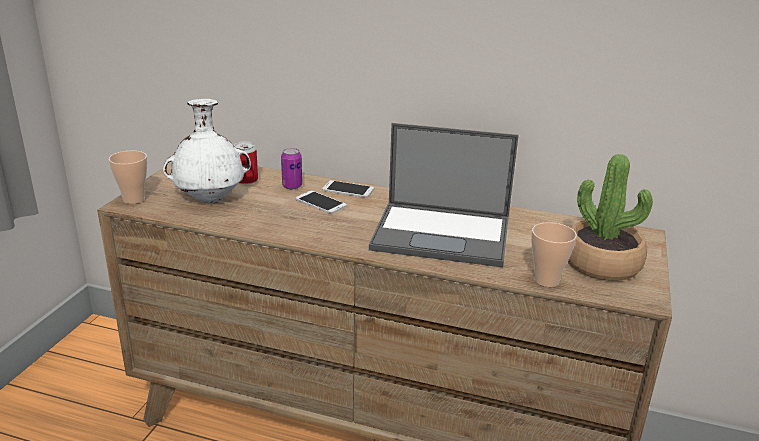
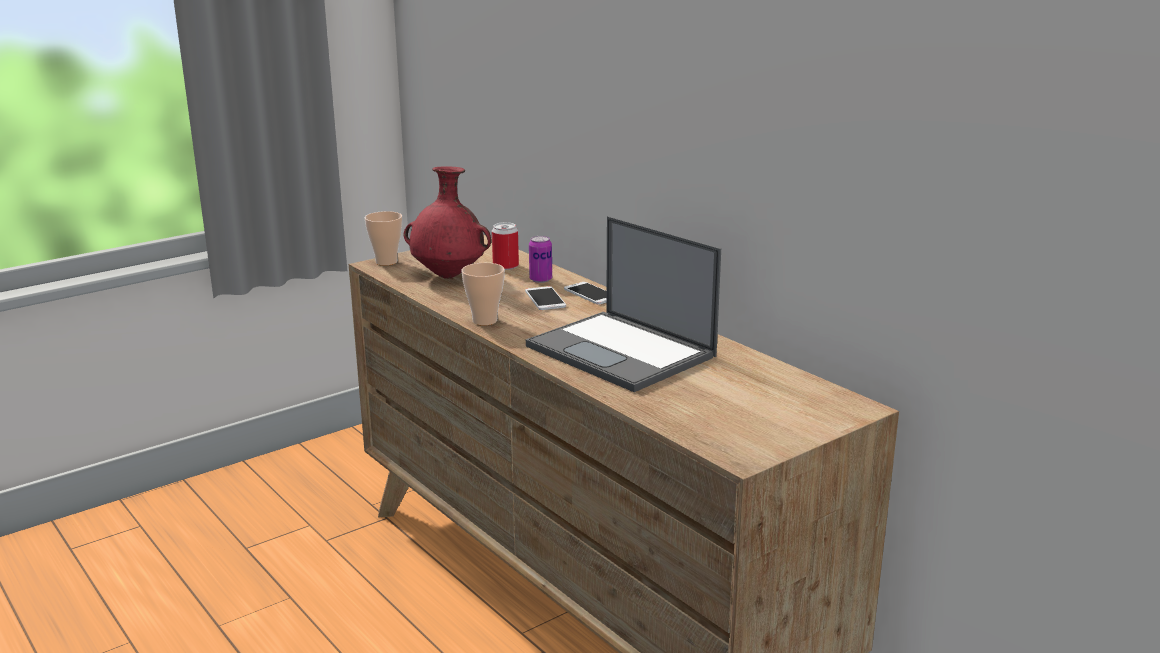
camera: 35 degrees right, 5 degrees down
white vase [163,99,251,203] -> red vase [403,166,491,279]
cup [531,222,577,287] -> cup moved to [461,263,505,326]
potted plant [568,154,653,281] -> none

